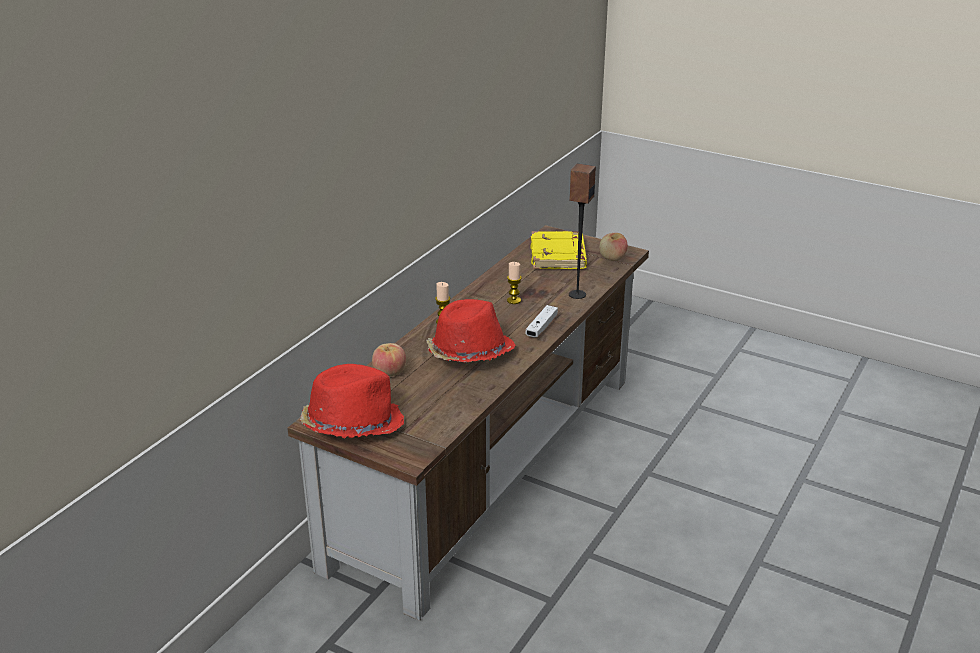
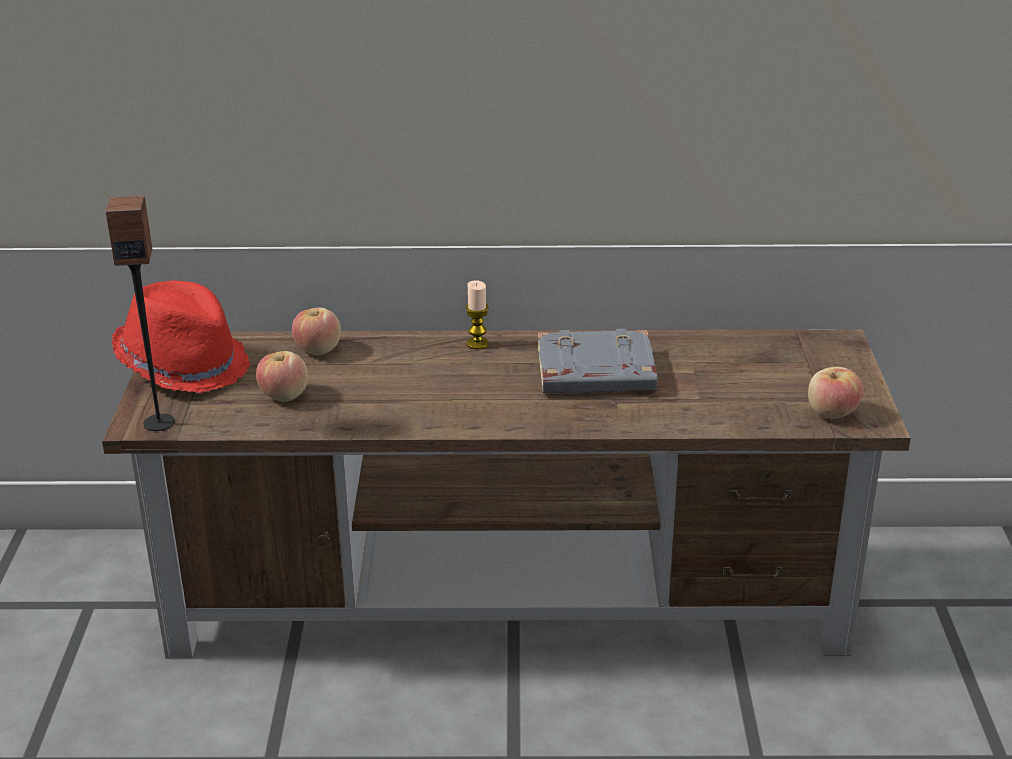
camera: 60 degrees right, 0 degrees up
red hat [426,299,516,362] -> none
candle [507,262,522,304] -> grey book [537,329,657,393]
white game controller [525,305,558,337] -> none
yellow book [530,231,587,269] -> none
speaker [569,163,596,299] -> speaker moved to [106,196,175,431]
none -> apple [256,351,308,402]

